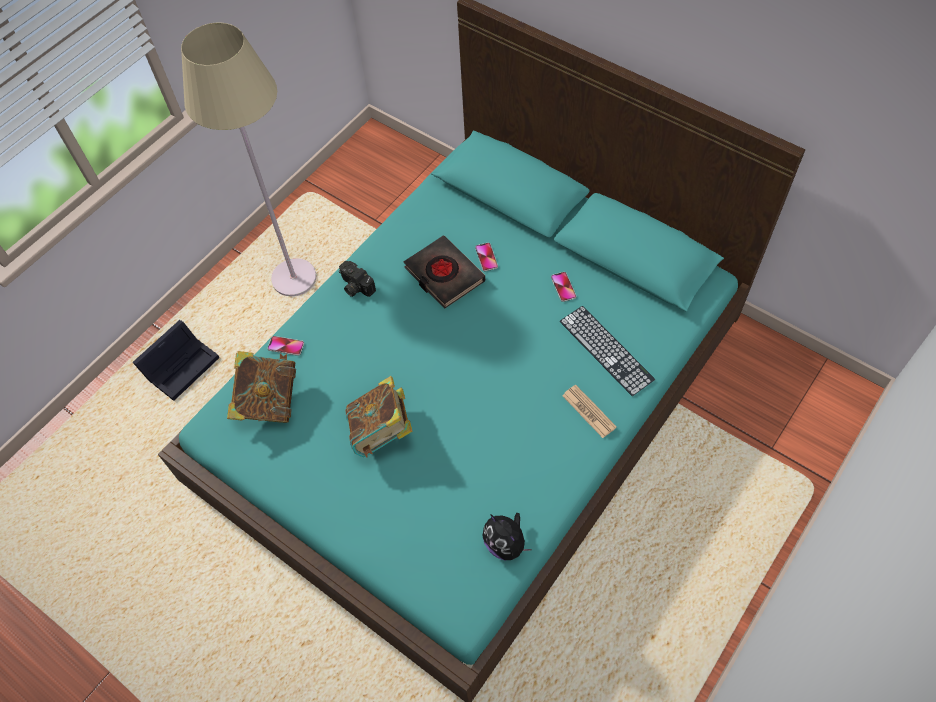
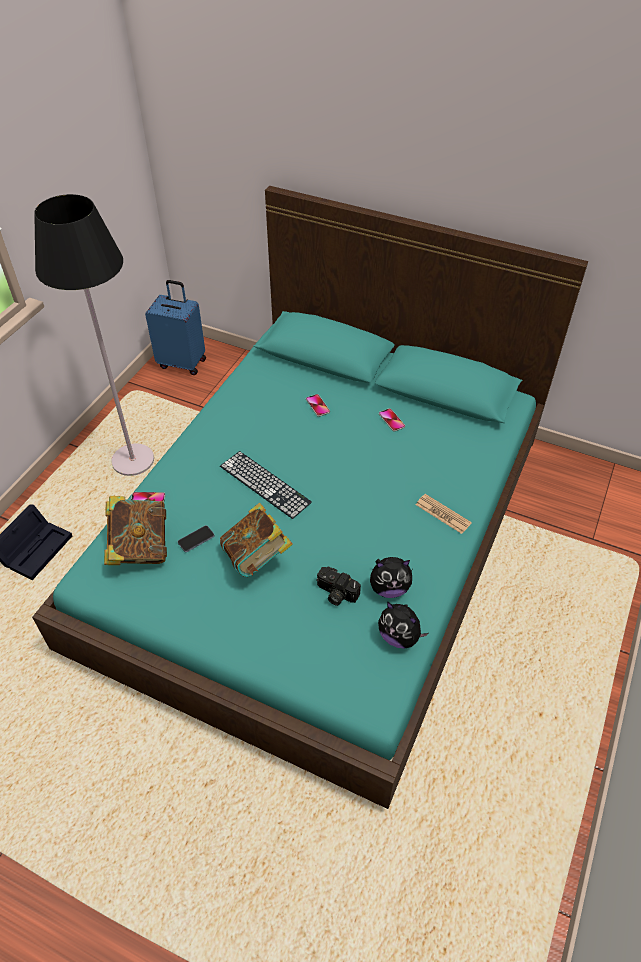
camera: 15 degrees left, 10 degrees down
beige floor lamp [181,22,316,296] -> black floor lamp [34,194,154,476]
camera [339,261,376,297] -> camera moved to [316,567,361,606]
black book [404,235,485,309] -> none
keyboard [560,306,655,396] -> keyboard moved to [220,451,312,519]
none -> blue suitcase [145,280,206,375]
none -> phone [178,525,215,552]
none -> plush toy [370,557,413,598]

